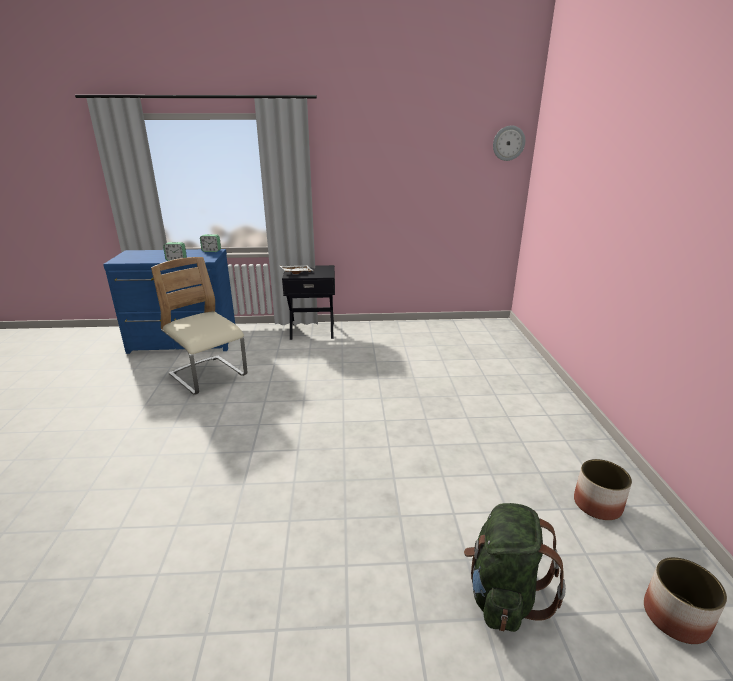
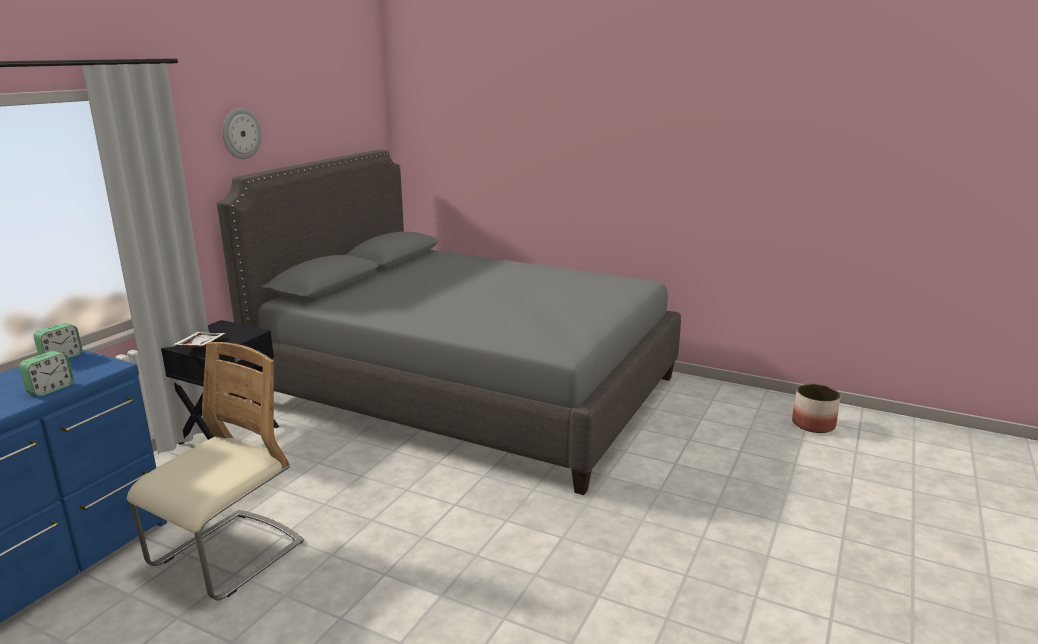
camera: 60 degrees left, 5 degrees down
beige chair [151,257,247,395] -> beige chair turned 135 degrees clockwise [127,342,304,600]
green backpack [464,503,566,632] -> none
wall clock [493,125,525,161] -> wall clock moved to [223,108,262,159]
planter [574,459,632,520] -> none
none -> grey bed [217,150,681,495]

